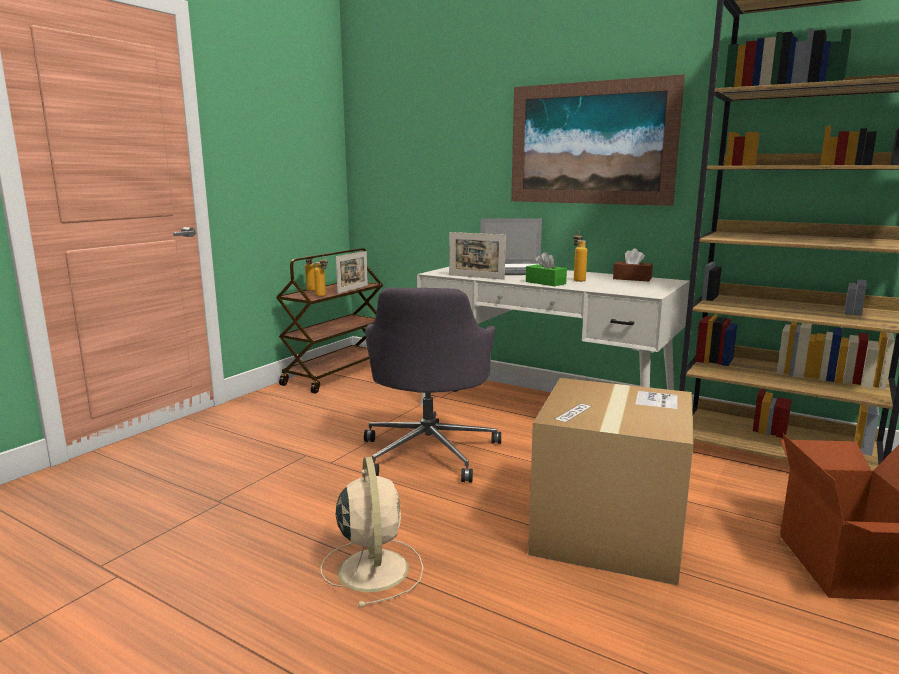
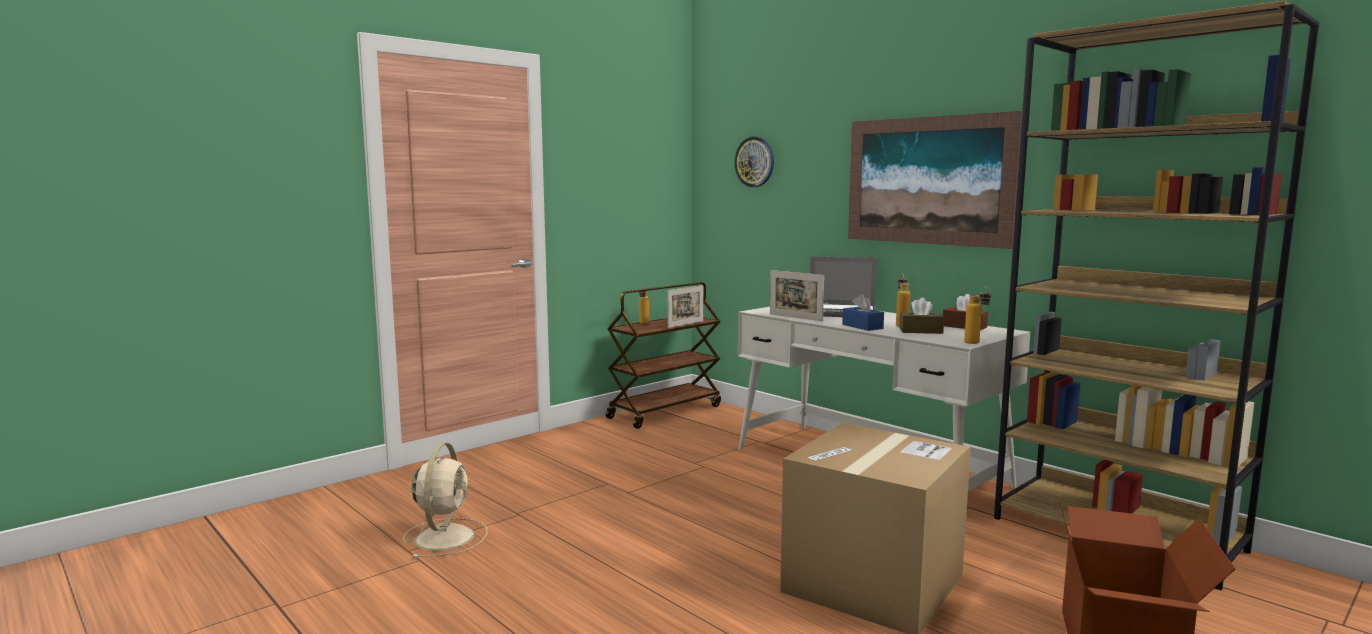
camera: 15 degrees right, 5 degrees down
bottle [314,256,328,297] -> bottle moved to [964,287,991,344]
beige fan [321,457,424,607] -> beige fan moved to [403,443,487,558]
grey office chair [364,288,501,482] -> none
green tissue box [526,252,567,286] -> blue tissue box [842,294,884,331]
none -> wall clock [734,137,774,187]
none -> brown tissue box [899,297,944,334]

